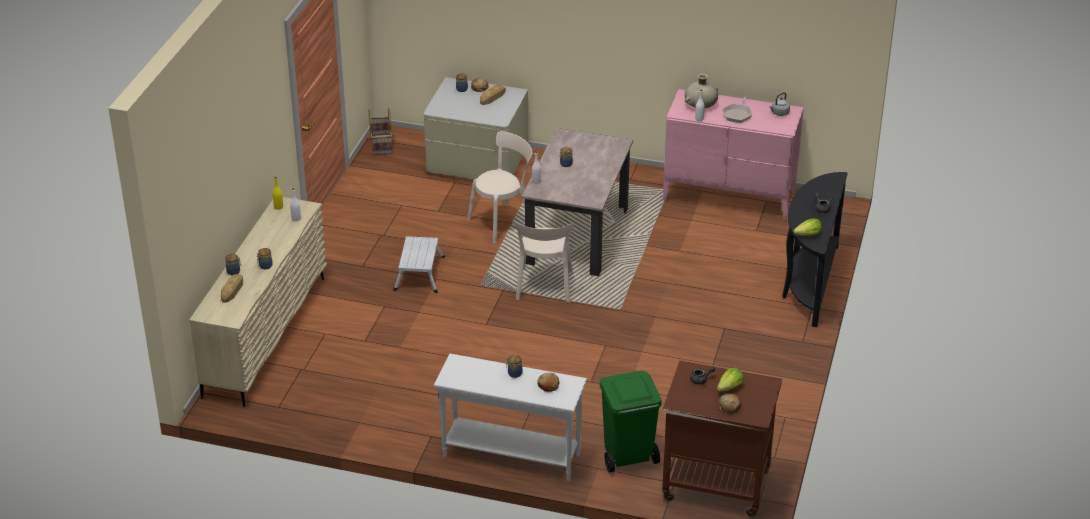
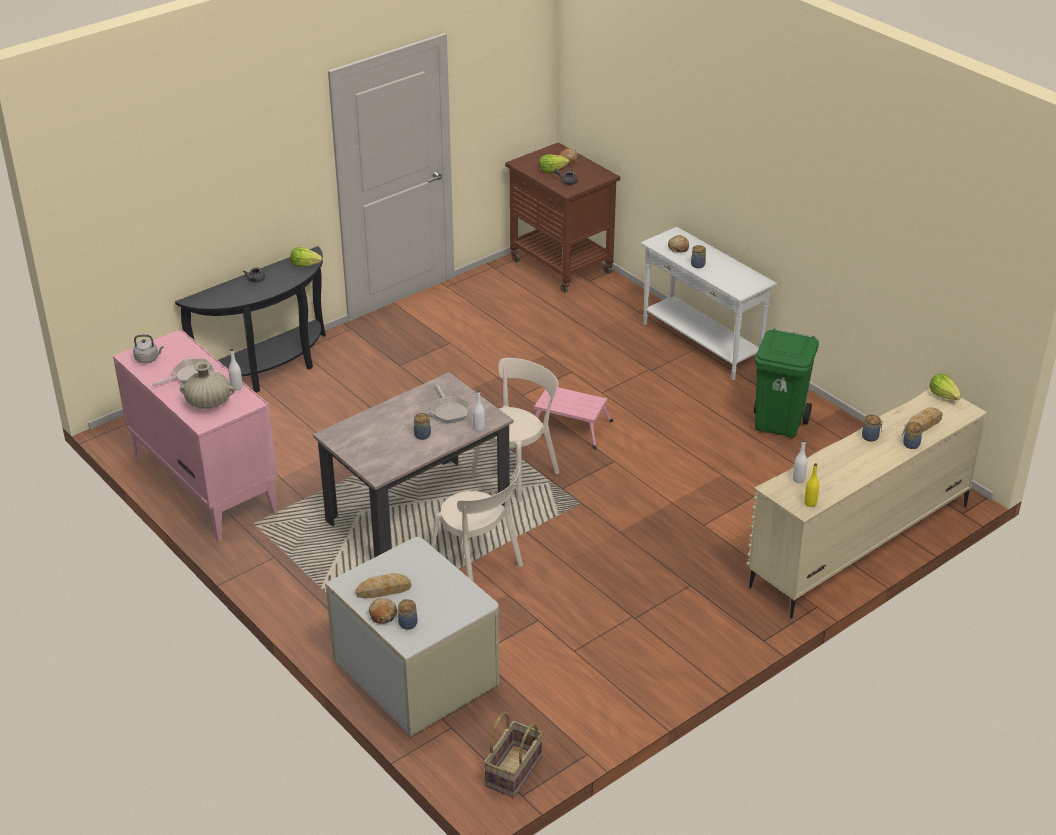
camera: 145 degrees left, 0 degrees up
white step ladder [393,236,445,293] -> none
beige chair [467,131,532,244] -> beige chair turned 135 degrees counterclockwise [431,465,523,581]
green trash can [600,371,662,473] -> green trash can moved to [754,329,819,438]
none -> frying pan [431,384,470,423]
none -> pink step ladder [534,387,613,450]
none -> lettuce [929,374,961,400]

